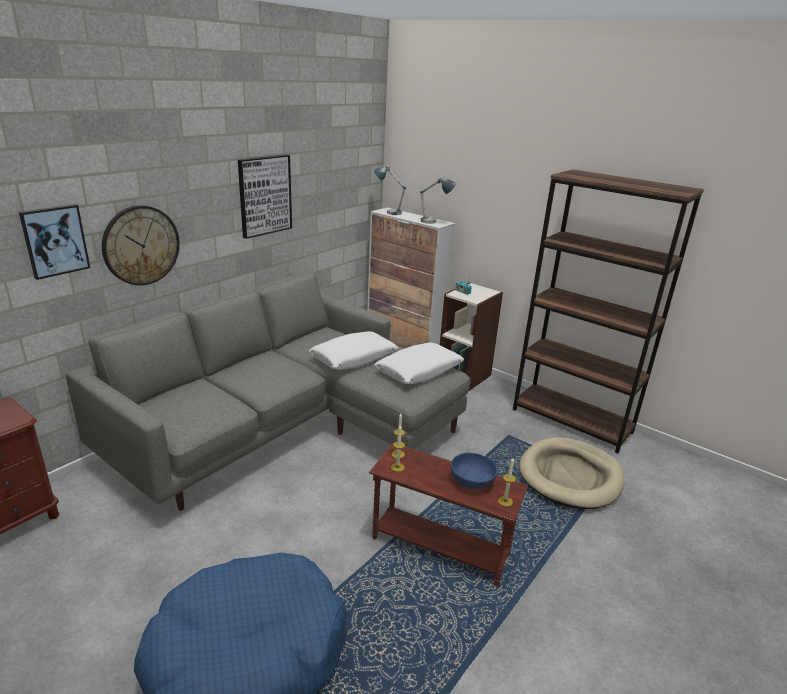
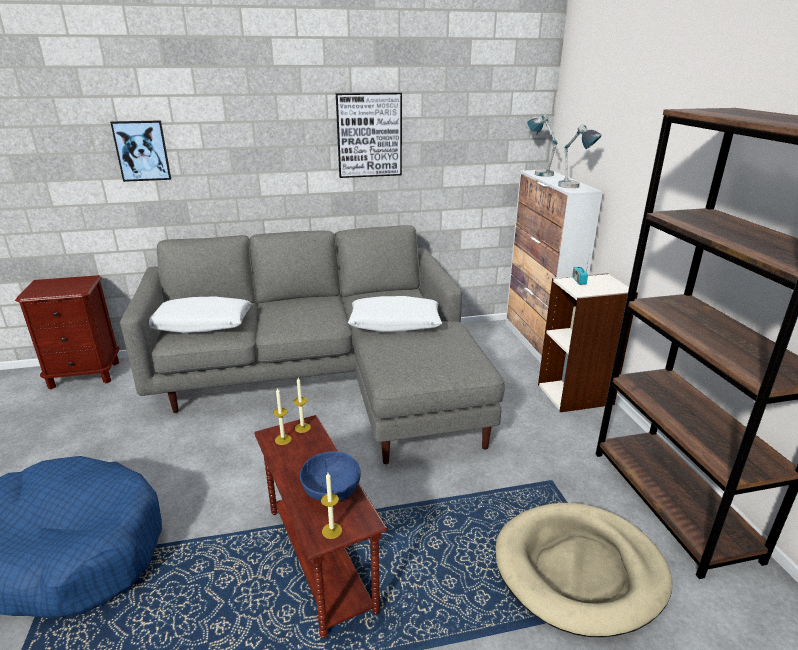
camera: 40 degrees right, 0 degrees up
wall clock [102,205,180,285] -> none
white pillow [374,342,465,384] -> white pillow moved to [149,296,251,333]

